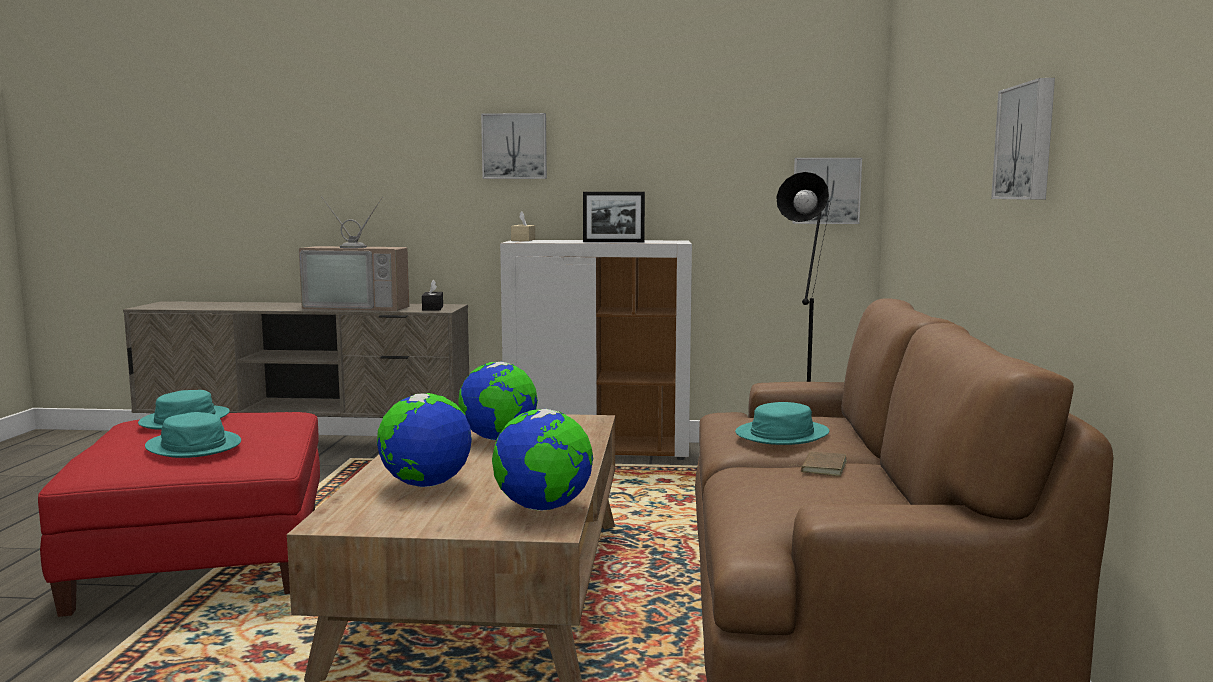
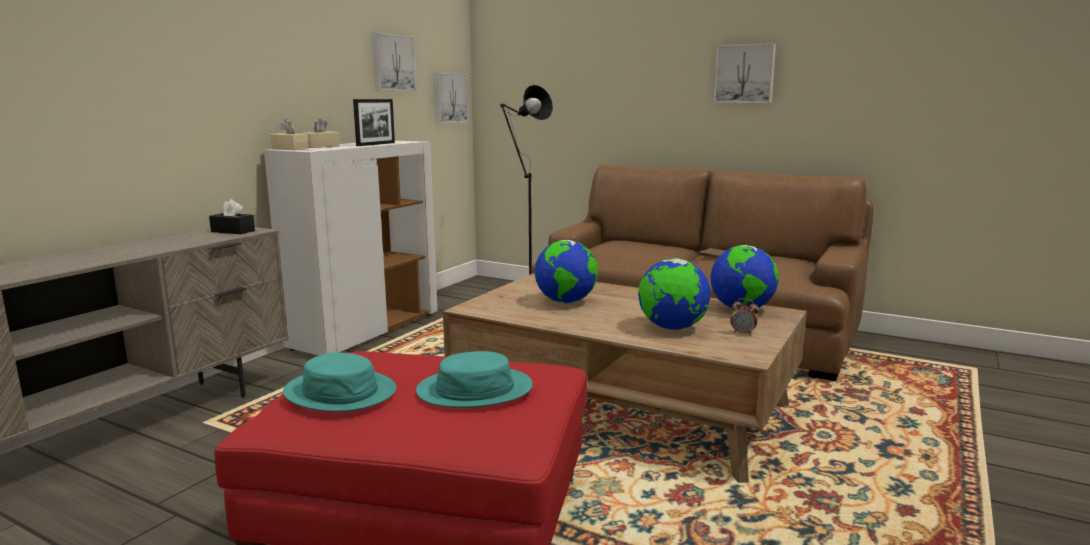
camera: 65 degrees left, 5 degrees up
television [299,196,409,311] -> none
picture [481,113,547,179] -> picture moved to [372,33,416,91]
turquoise hat [735,402,829,445] -> none
none -> beige tissue box [301,118,340,148]
none -> alarm clock [730,298,759,336]

